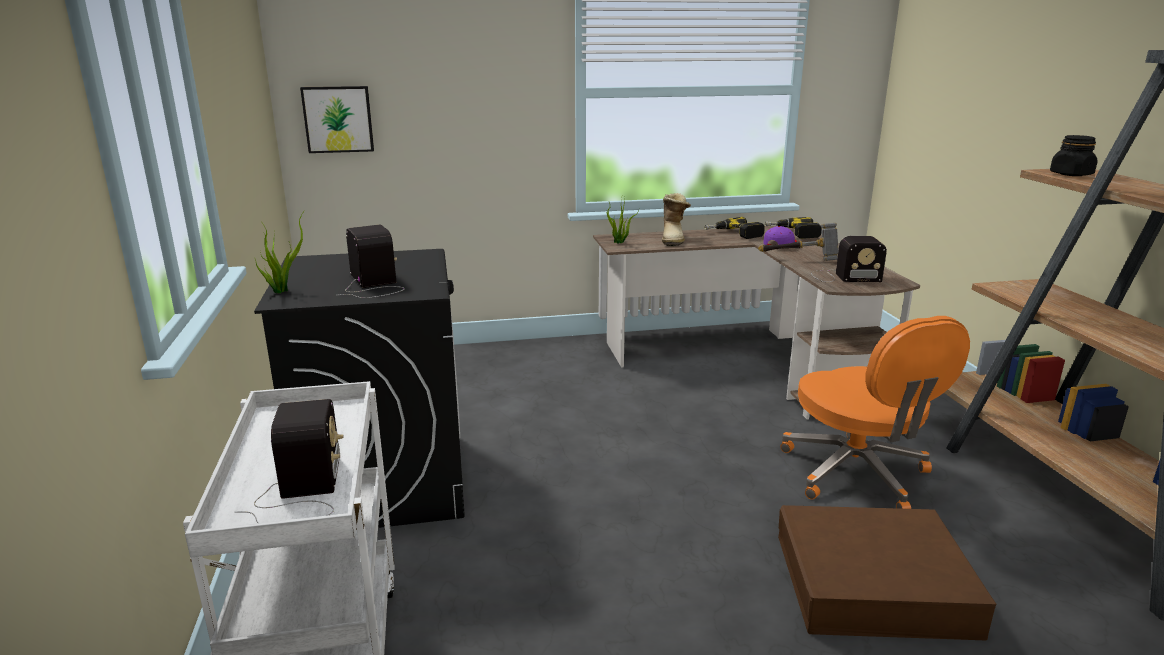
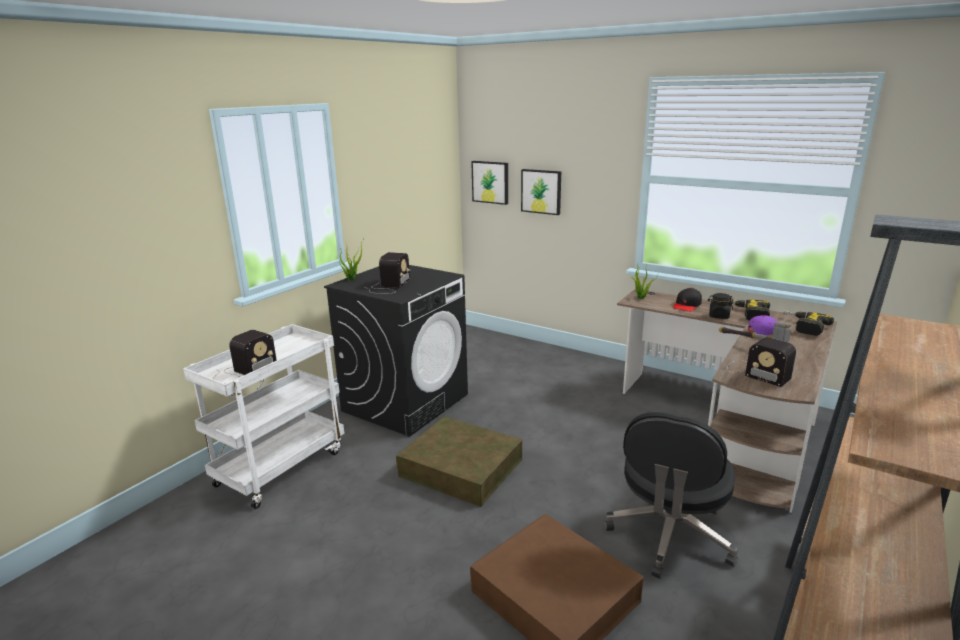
camera: 45 degrees right, 0 degrees up
boot [662,193,691,246] -> black cap [673,288,702,312]
orange office chair [781,316,970,509] -> black office chair [604,412,738,579]
black jar [1050,135,1097,176] -> black jar moved to [708,293,734,319]
none -> brown storage box [396,416,522,507]
none -> picture [521,169,561,215]

